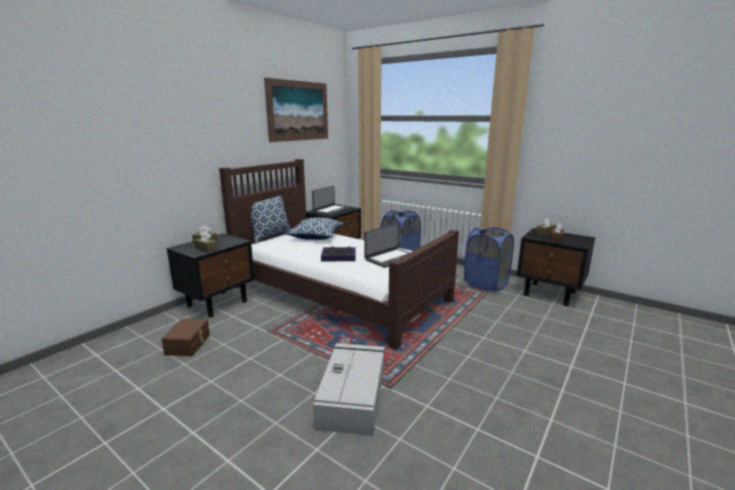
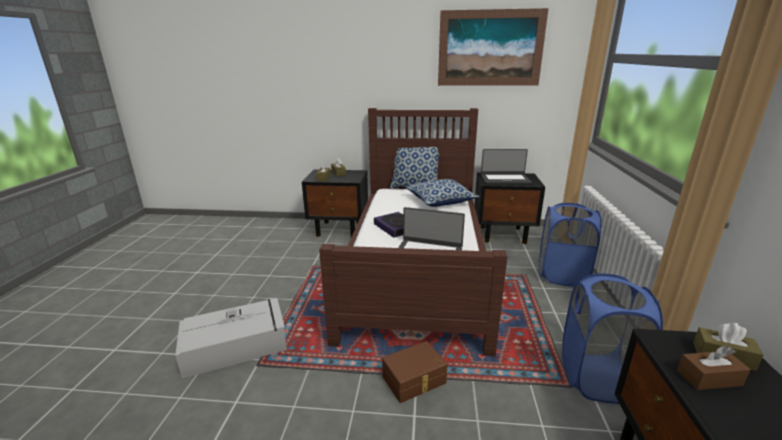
camera: 60 degrees right, 5 degrees up
brown storage box [161,319,210,356] -> brown storage box moved to [382,341,448,403]

